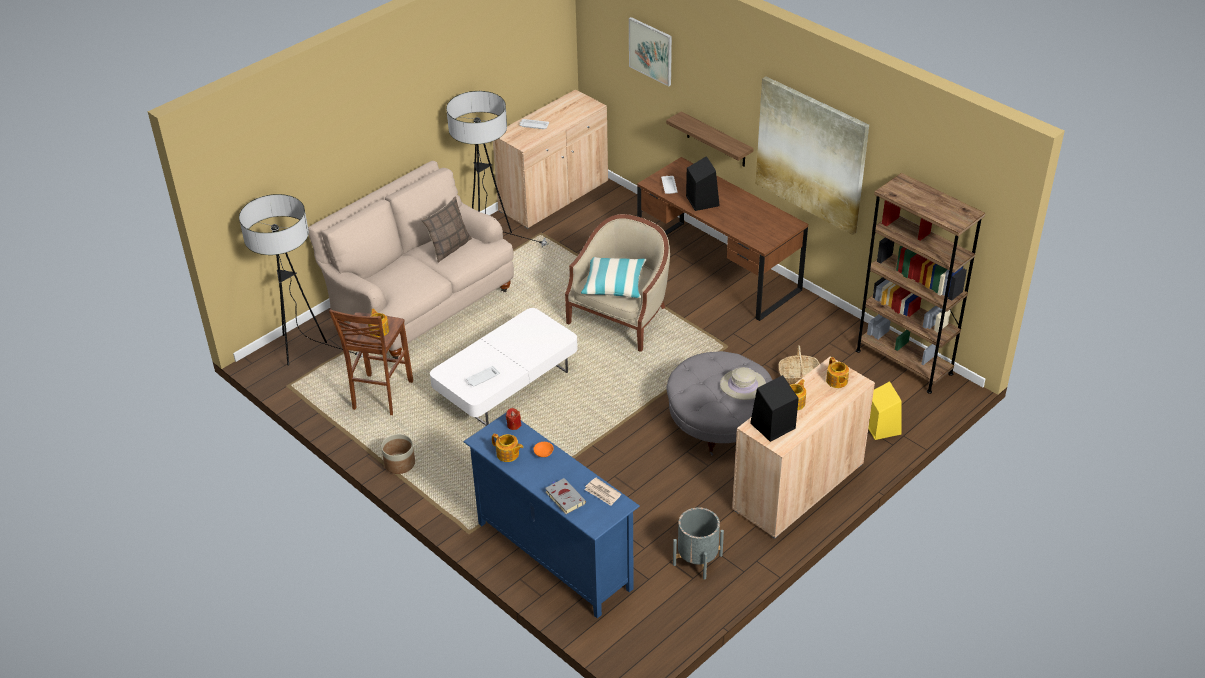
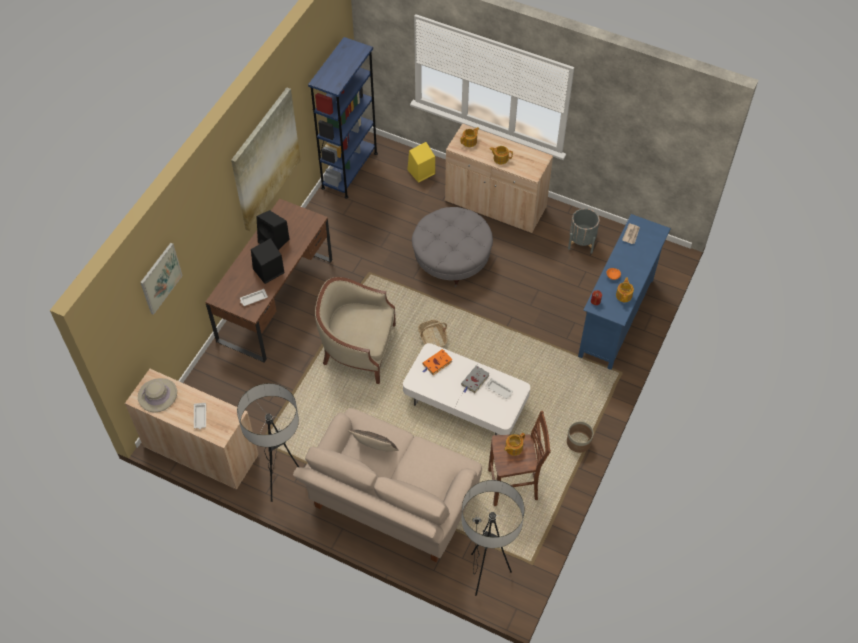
camera: 110 degrees left, 15 degrees up
grey book [545,478,586,514] -> grey book moved to [461,366,490,393]
pillow [581,257,646,298] -> none
shelf [666,112,754,167] -> none
beige hat [720,367,766,400] -> beige hat moved to [138,378,177,412]
black speaker [750,375,799,442] -> black speaker moved to [256,210,289,250]
basket [778,345,820,383] -> basket moved to [418,319,447,347]
brown bookcase [856,173,985,394] -> blue bookcase [308,37,378,198]
none -> orange book [422,349,453,375]

